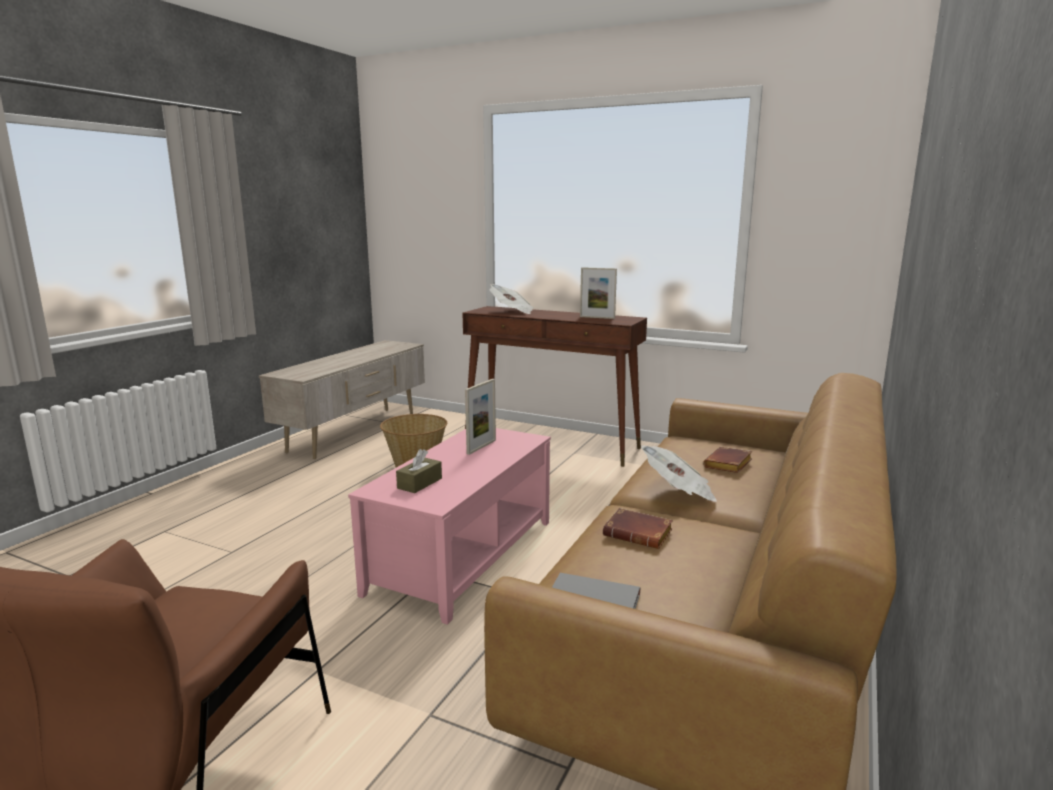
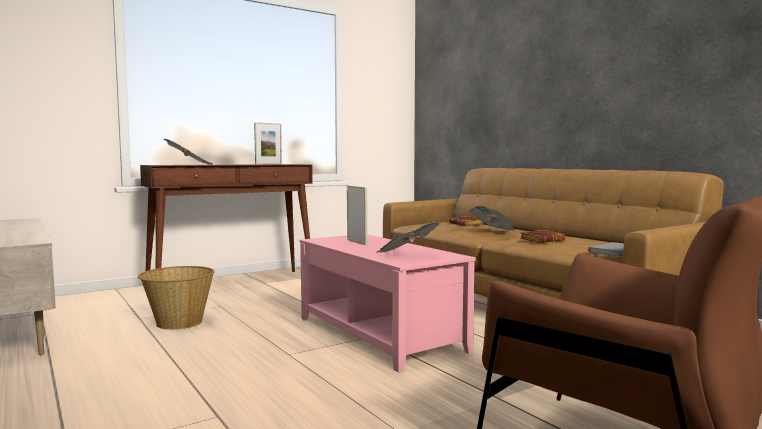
camera: 60 degrees left, 10 degrees down
brown tissue box [396,449,442,493] -> newspaper [377,221,440,253]

